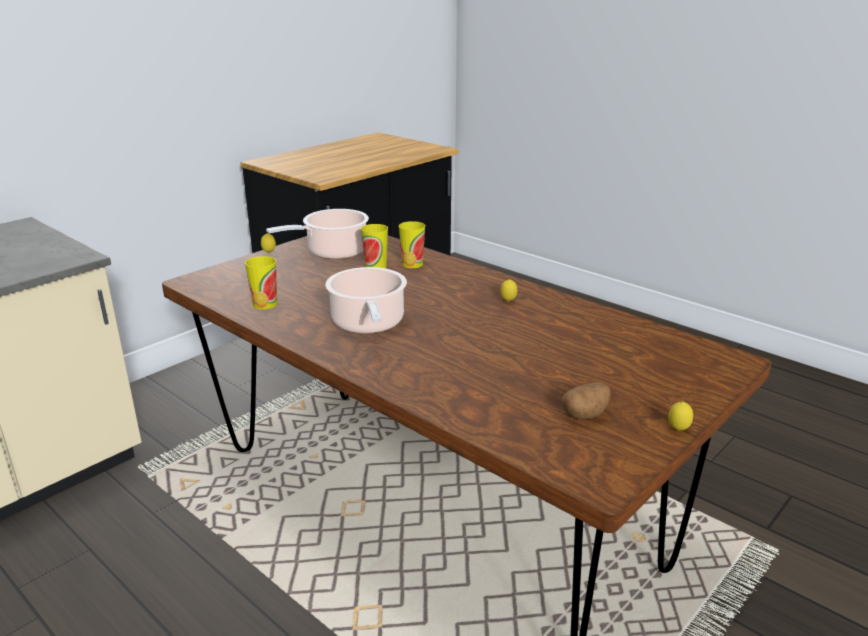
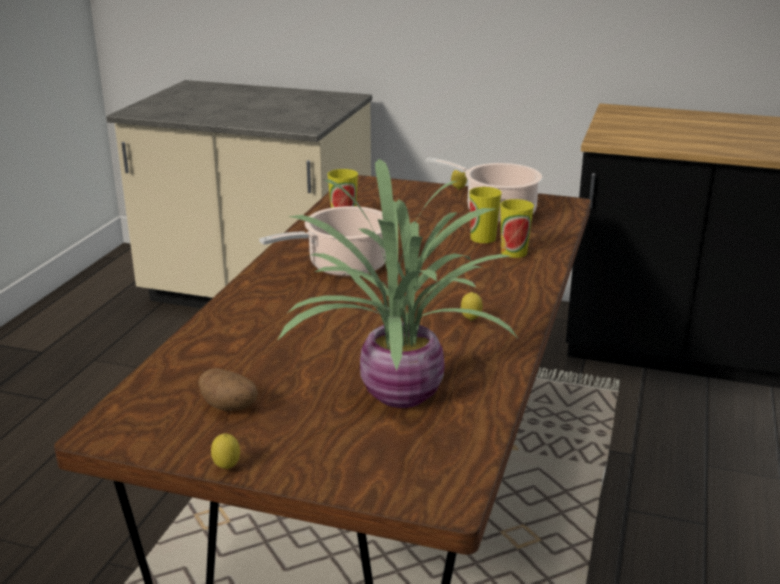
camera: 65 degrees right, 0 degrees up
none -> potted plant [277,159,517,408]

